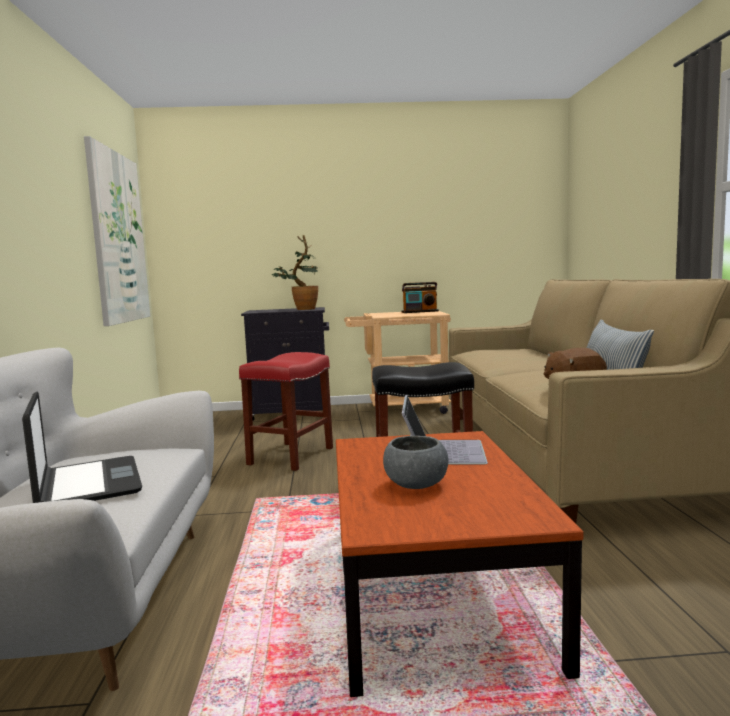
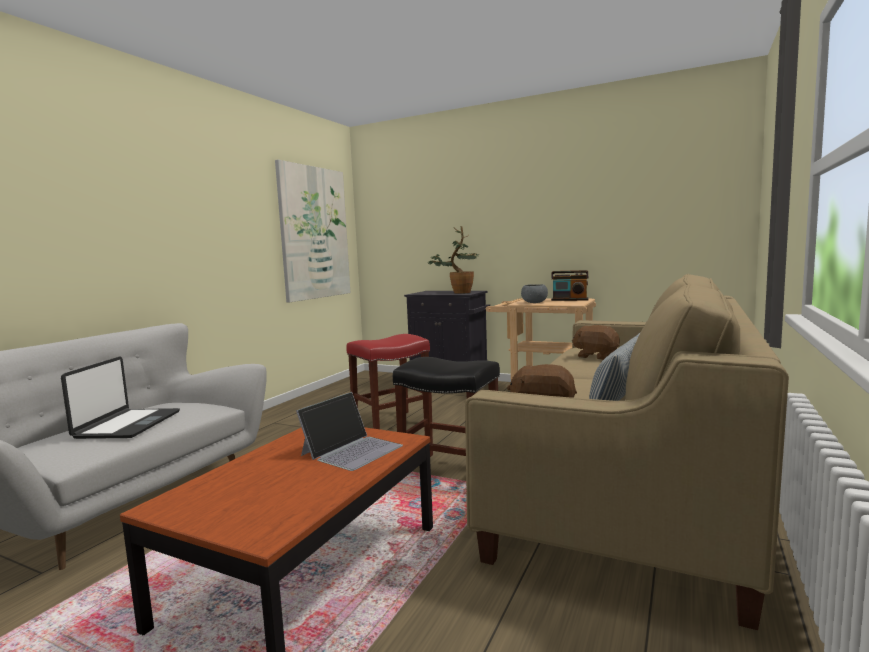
camera: 30 degrees right, 0 degrees up
grey bowl [383,436,448,489] -> grey bowl moved to [521,284,548,303]
none -> brown plush toy [572,325,620,360]

